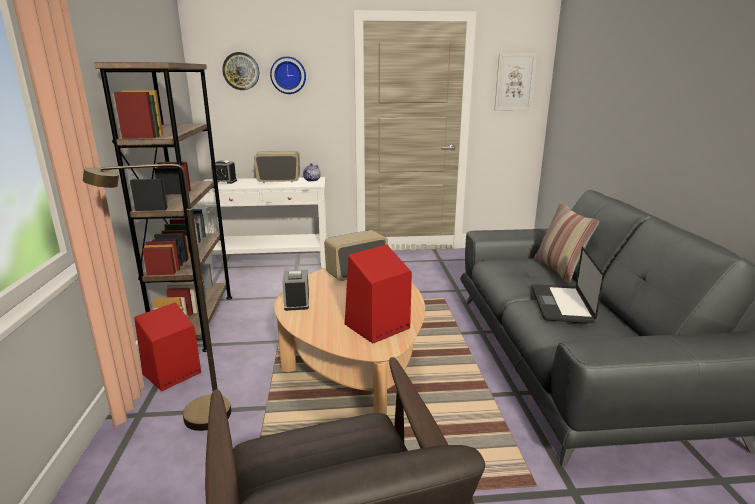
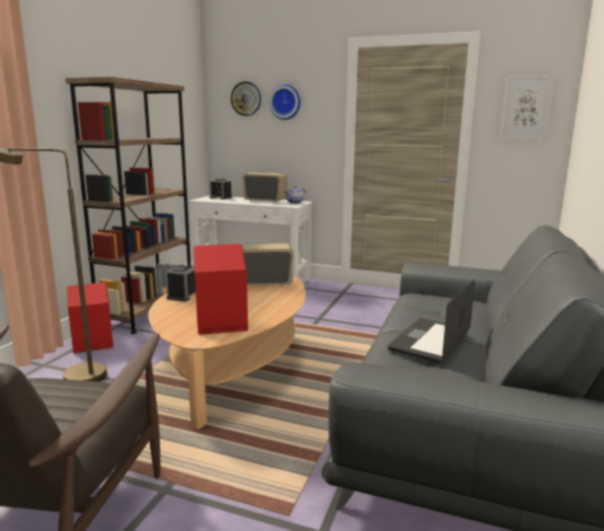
camera: 25 degrees right, 5 degrees down
pillow [534,203,599,284] -> none

